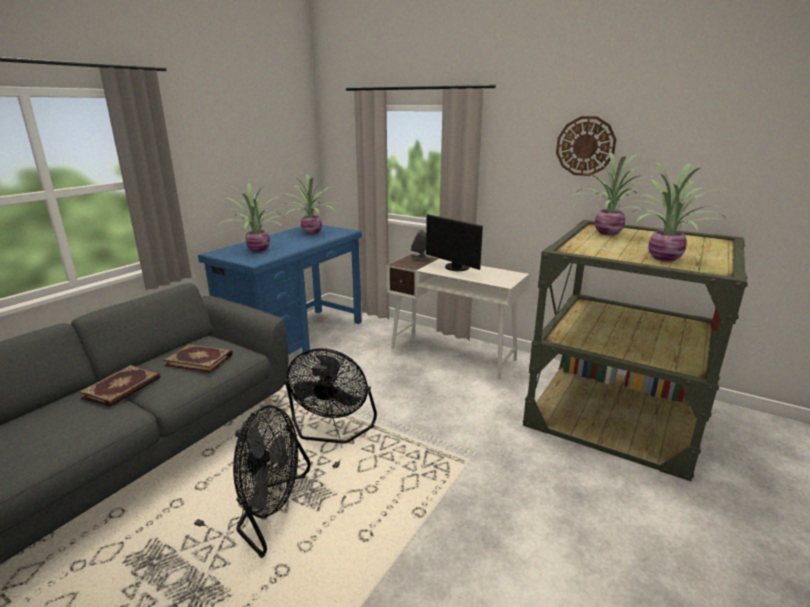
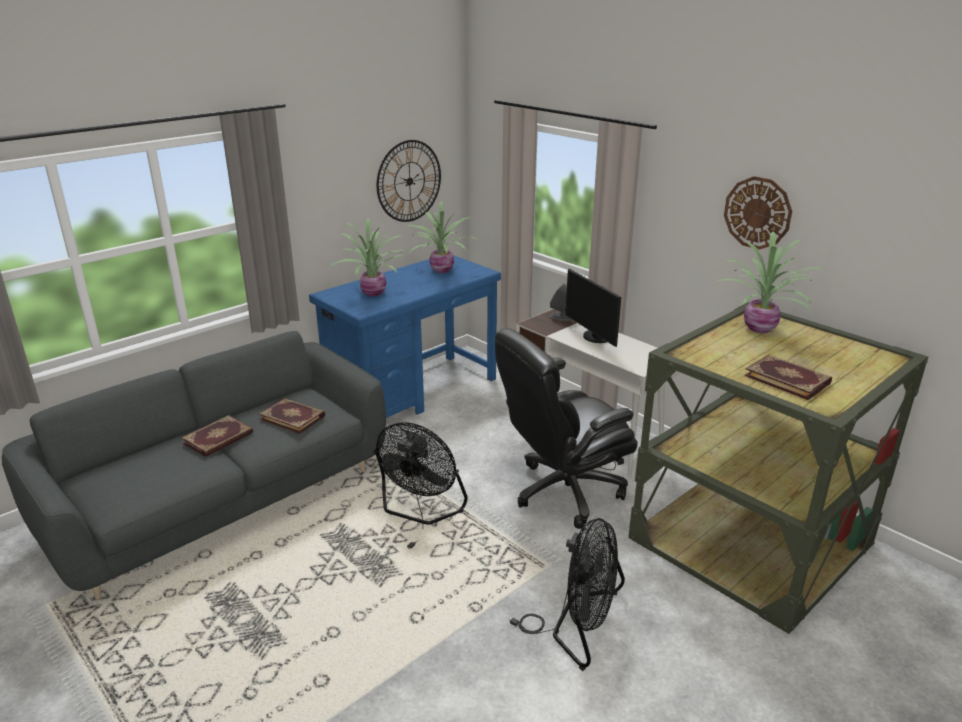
camera: 15 degrees right, 5 degrees up
black fan [194,405,310,558] -> black fan moved to [509,518,625,671]
potted plant [617,163,730,261] -> book [744,355,832,400]
none -> wall clock [377,140,441,222]
none -> black office chair [495,328,638,529]

